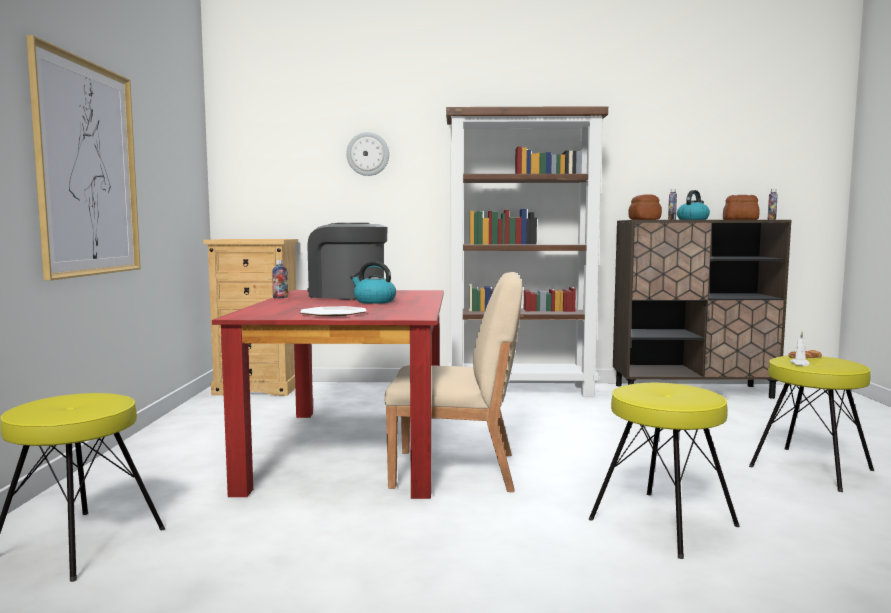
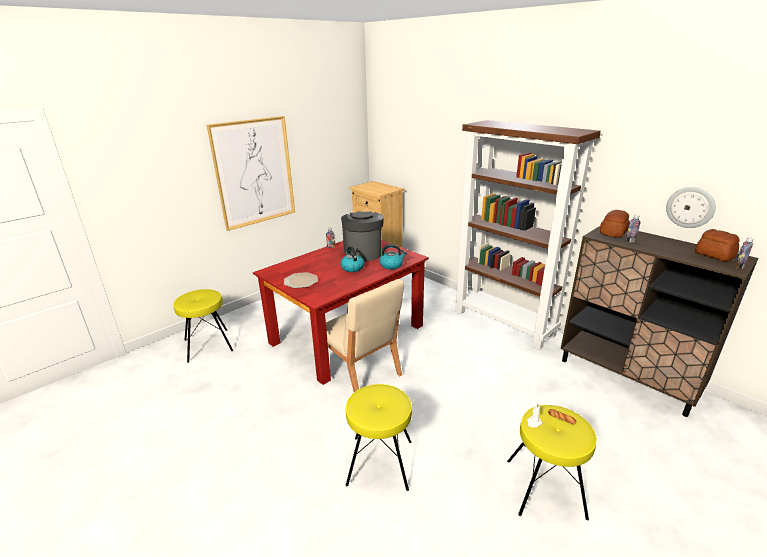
camera: 45 degrees right, 20 degrees up
wall clock [346,132,389,176] -> wall clock moved to [666,187,716,228]
kettle [677,190,710,220] -> kettle moved to [379,244,407,269]

